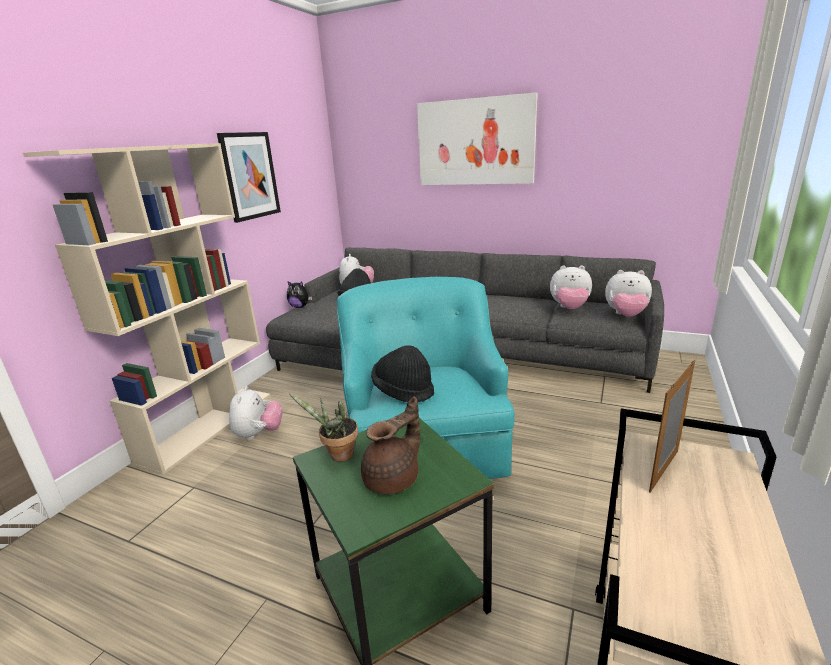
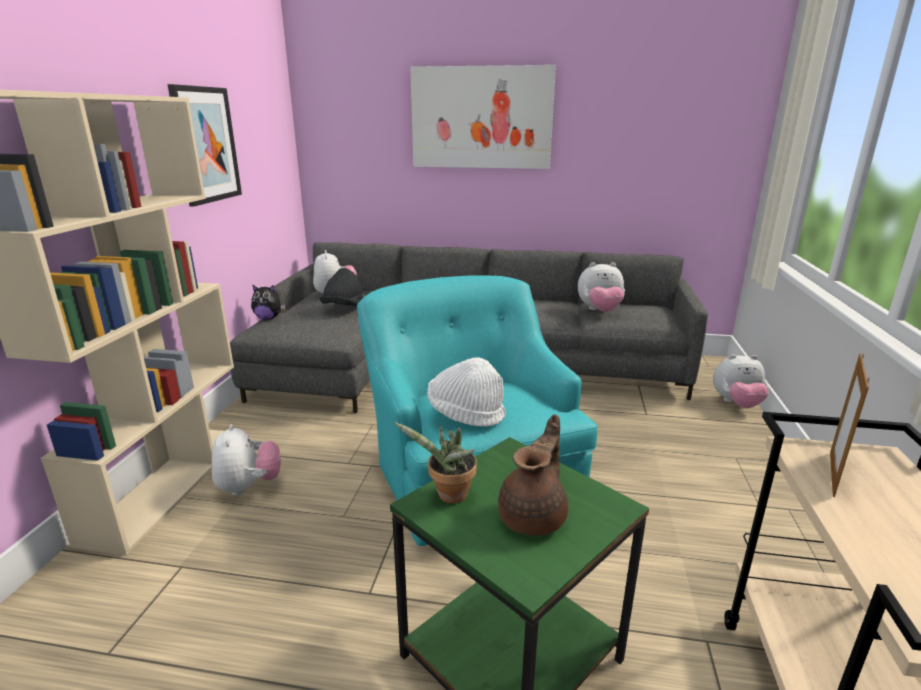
camera: 15 degrees left, 0 degrees up
black hat [371,345,434,402] -> white hat [427,357,506,427]
plush toy [605,270,652,317] -> plush toy moved to [713,354,769,408]

